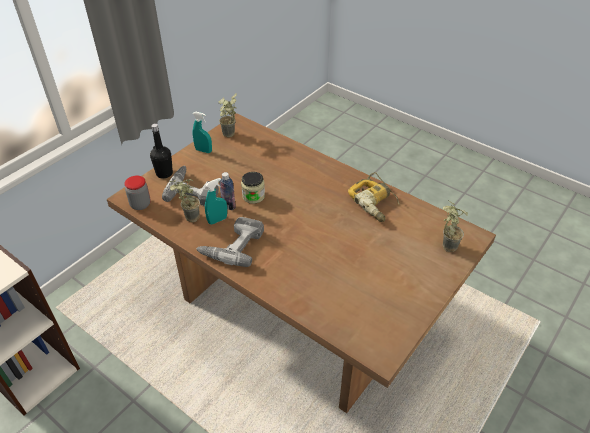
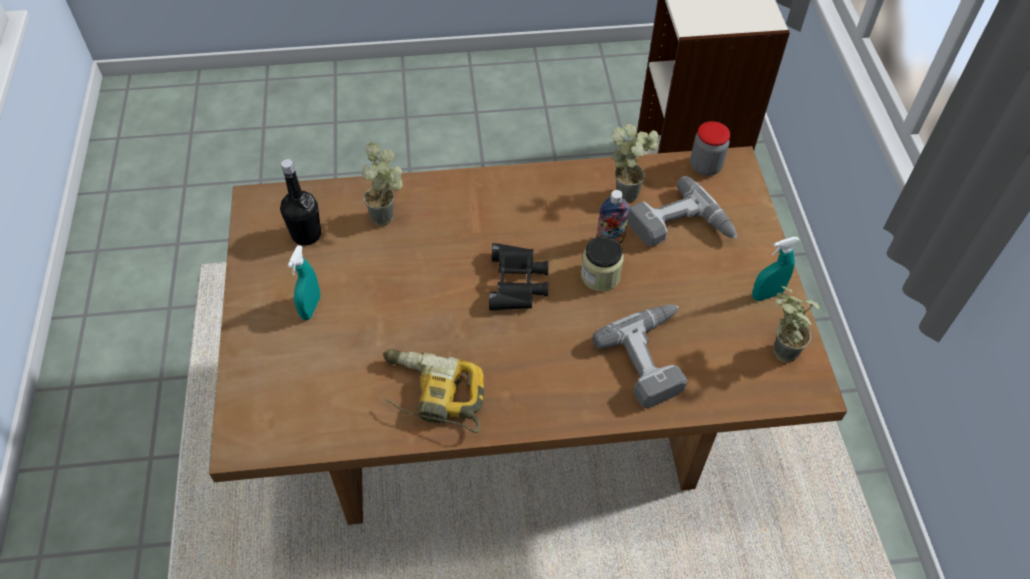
camera: 135 degrees right, 10 degrees up
black bottle [150,124,173,179] -> black bottle moved to [280,159,321,246]
power drill [196,217,264,267] -> power drill moved to [592,305,688,408]
turquoise spray bottle [205,178,227,224] -> turquoise spray bottle moved to [287,245,321,320]
potted plant [443,201,468,252] -> potted plant moved to [363,142,403,226]
none -> black binoculars [489,243,548,311]

